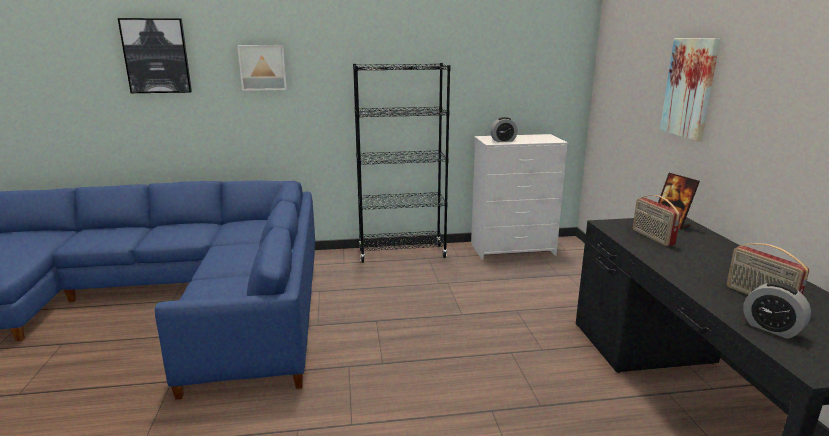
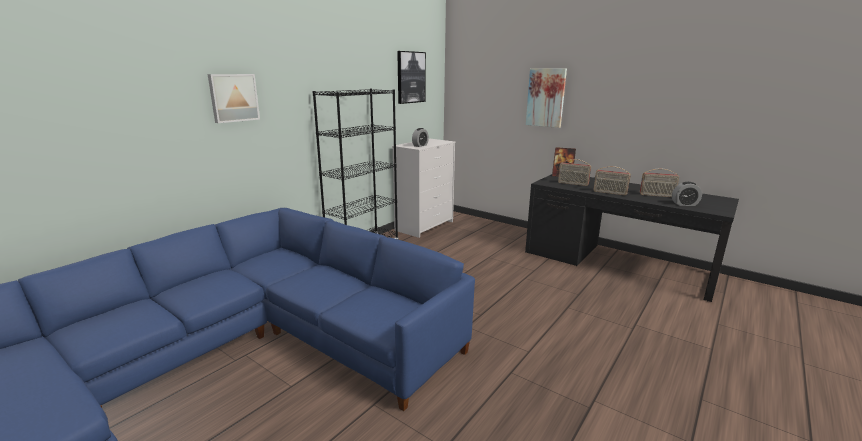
camera: 45 degrees left, 0 degrees up
picture [118,18,192,93] -> picture moved to [397,51,426,104]
none -> radio [594,166,631,196]

